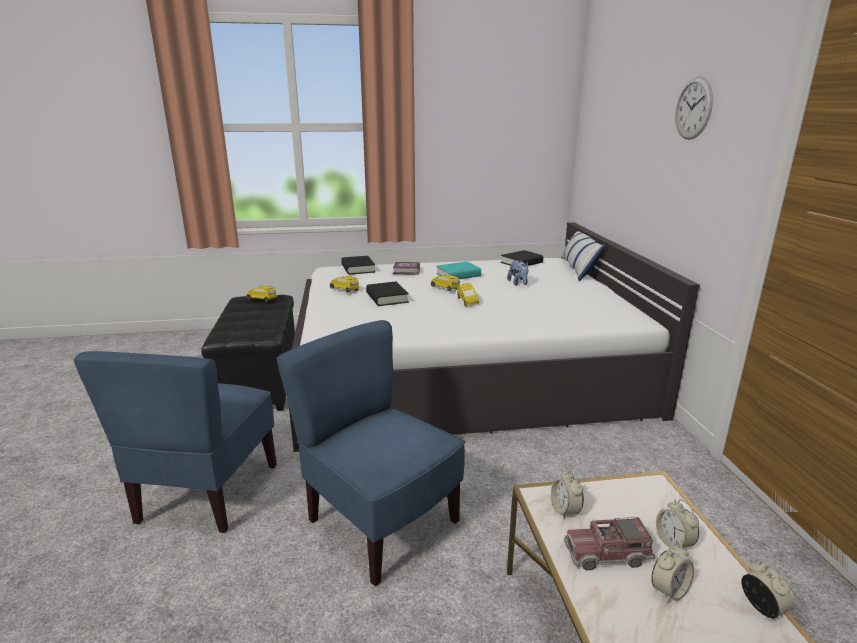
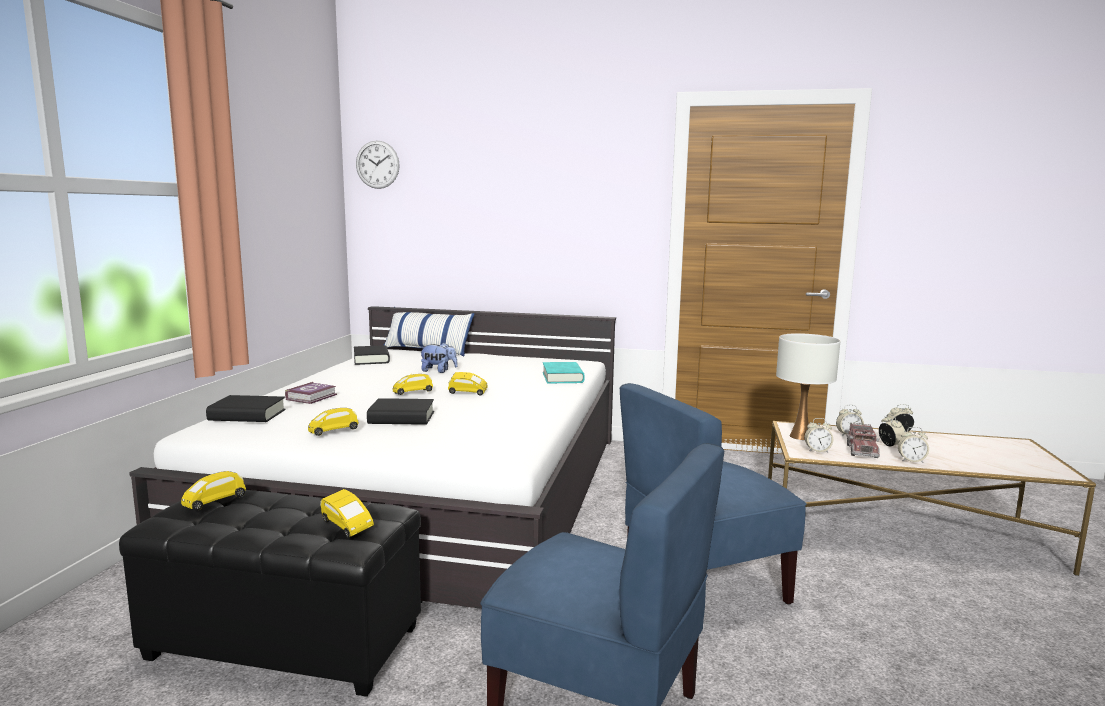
camera: 70 degrees left, 10 degrees down
turquoise book [436,262,481,279] -> turquoise book moved to [543,362,585,384]
wall clock [675,77,713,140] -> wall clock moved to [356,140,400,189]
none -> yellow toy car [320,489,374,538]
none -> white table lamp [776,333,840,440]
none -> alarm clock [898,427,929,463]

